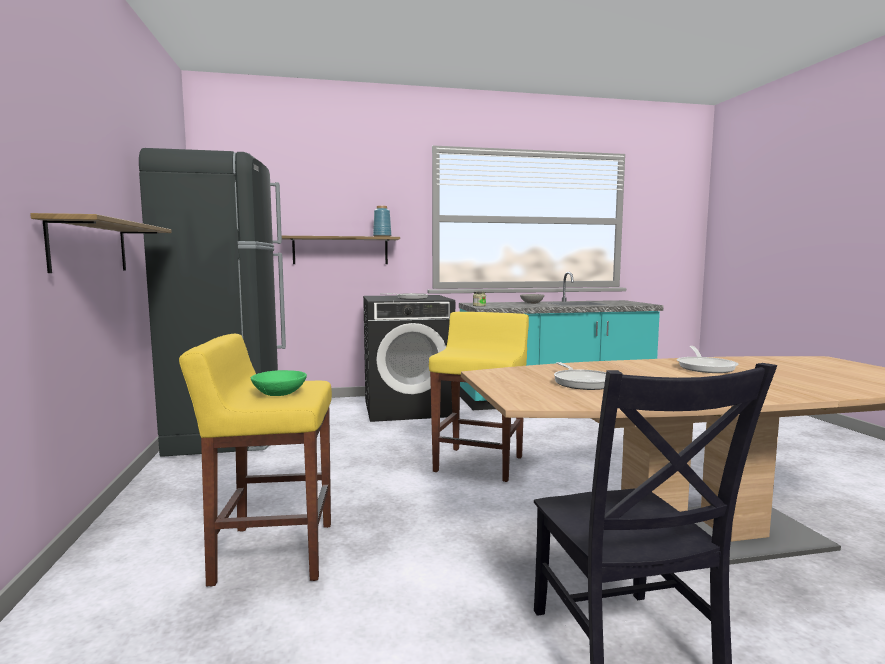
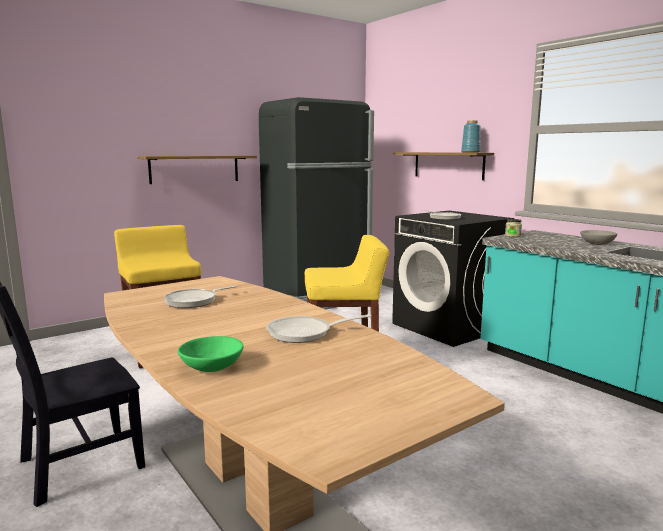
camera: 65 degrees right, 5 degrees up
green bowl [251,370,307,396] -> green bowl moved to [178,336,244,372]

